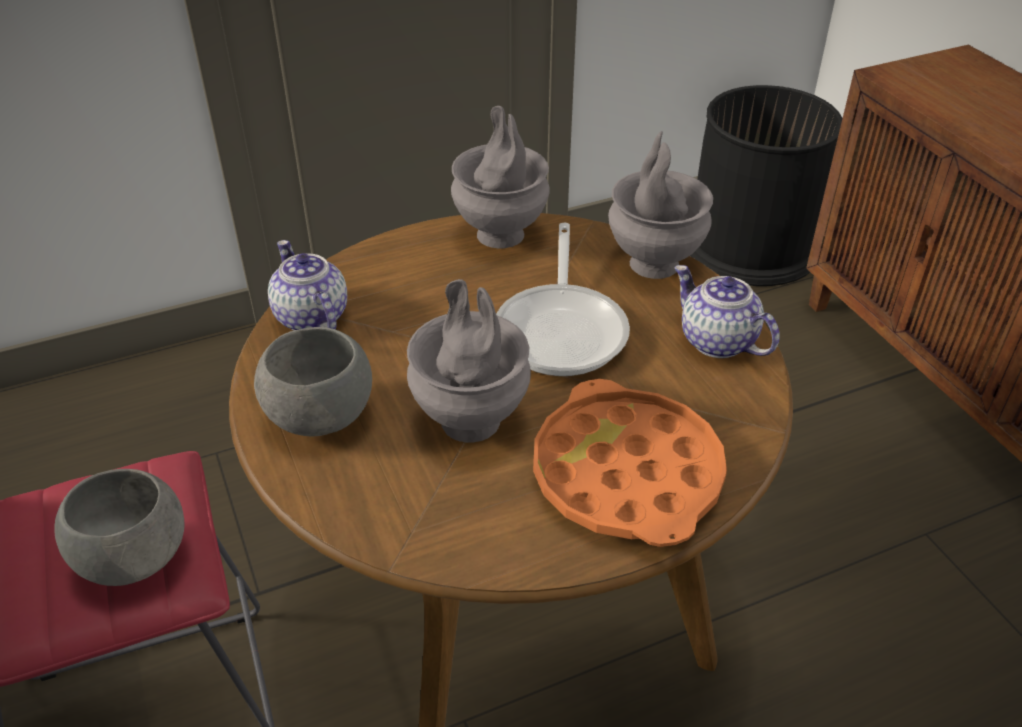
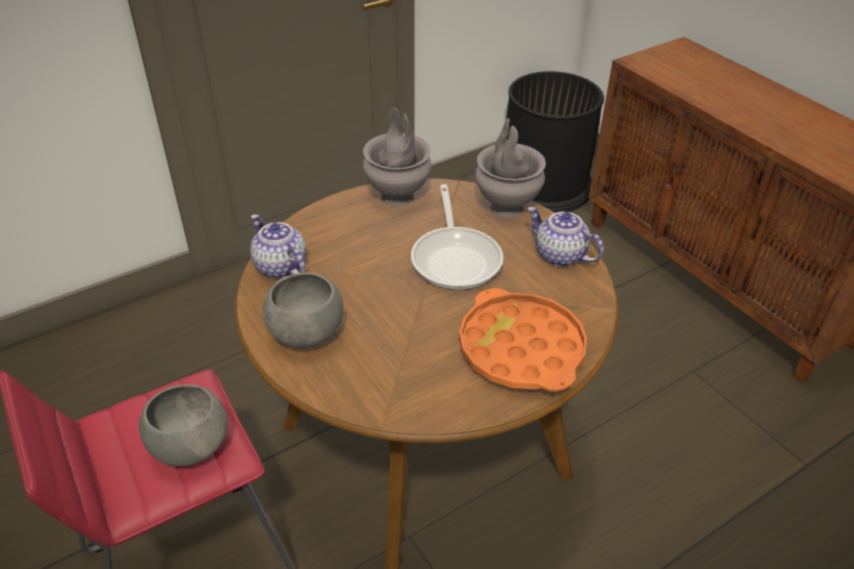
camera: 10 degrees left, 0 degrees up
grey vase [407,279,531,443] -> none

